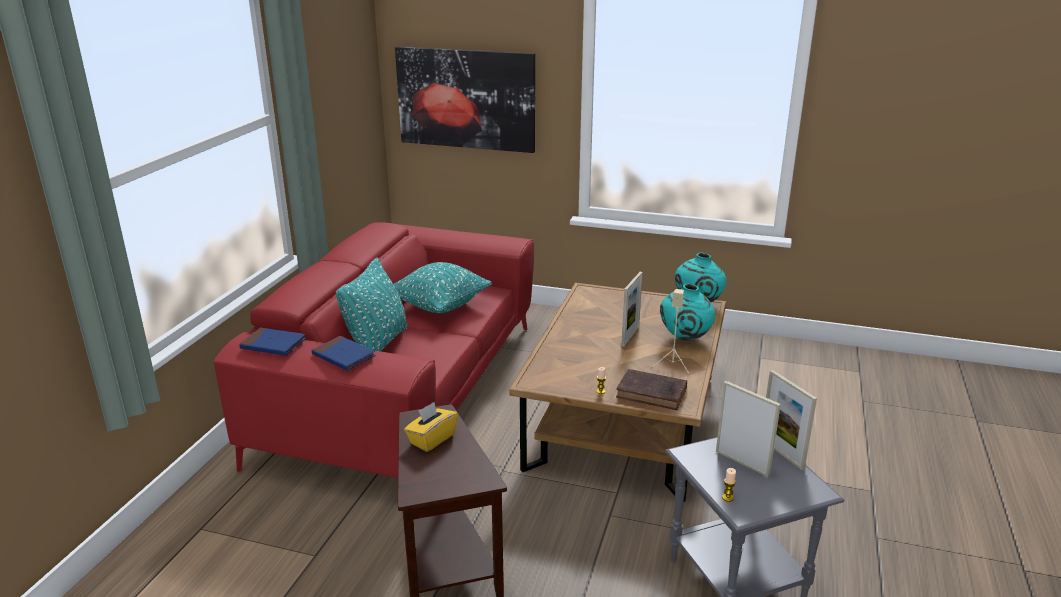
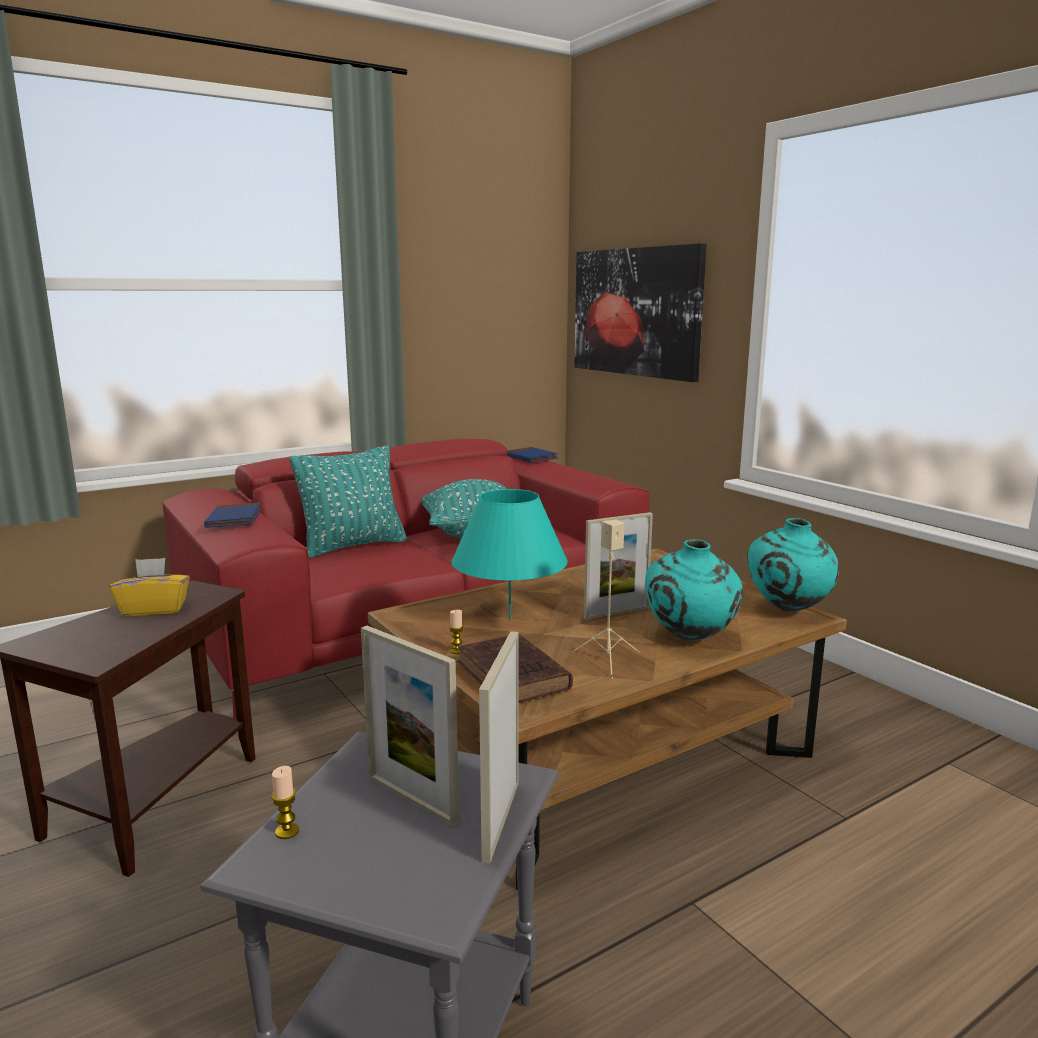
camera: 40 degrees right, 10 degrees down
blue book [239,327,306,356] -> blue book moved to [507,447,558,463]
picture frame [716,381,781,477] -> picture frame turned 135 degrees clockwise [361,626,459,827]
none -> turquoise table lamp [451,489,568,620]

